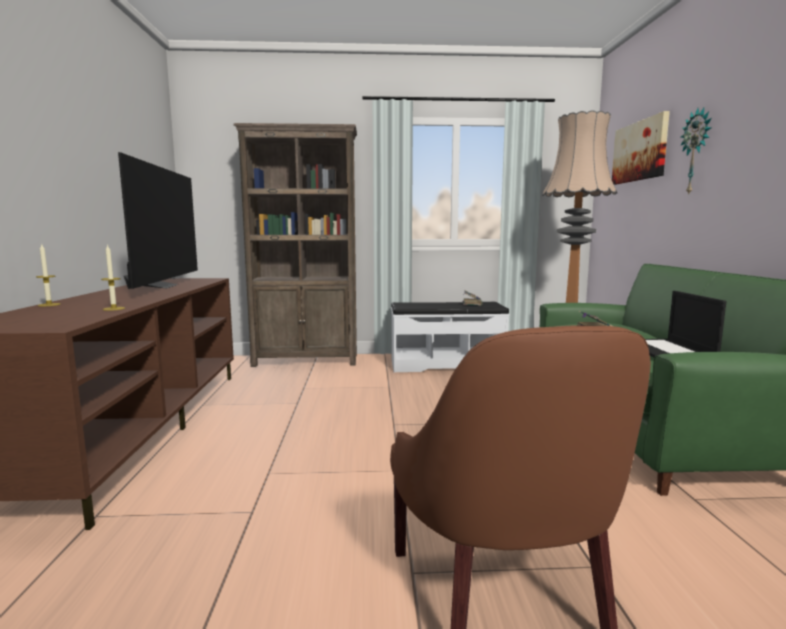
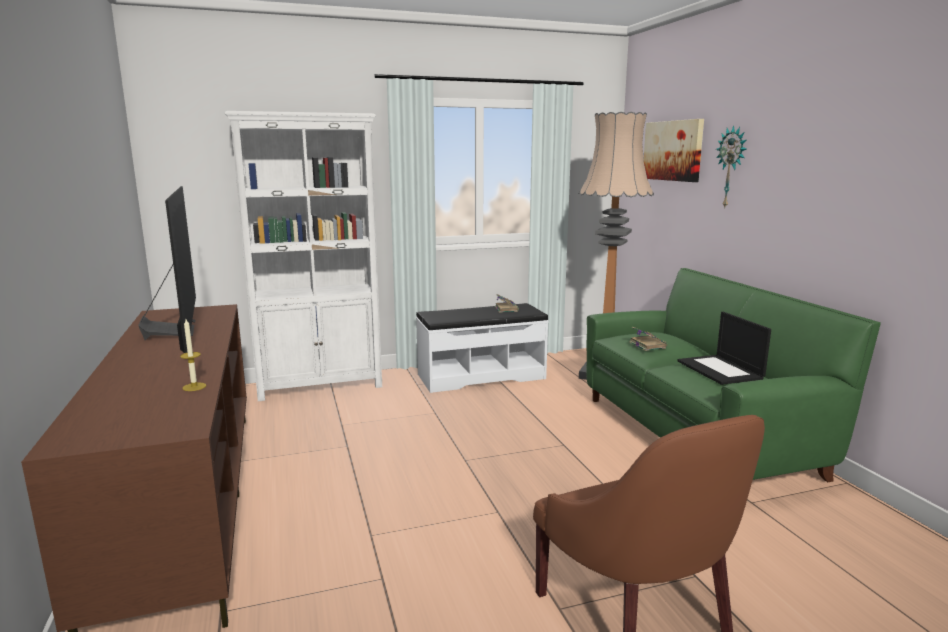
camera: 15 degrees left, 5 degrees up
candle [36,243,60,306] -> none
brown bookcase [233,123,357,367] -> white bookcase [225,111,382,401]

